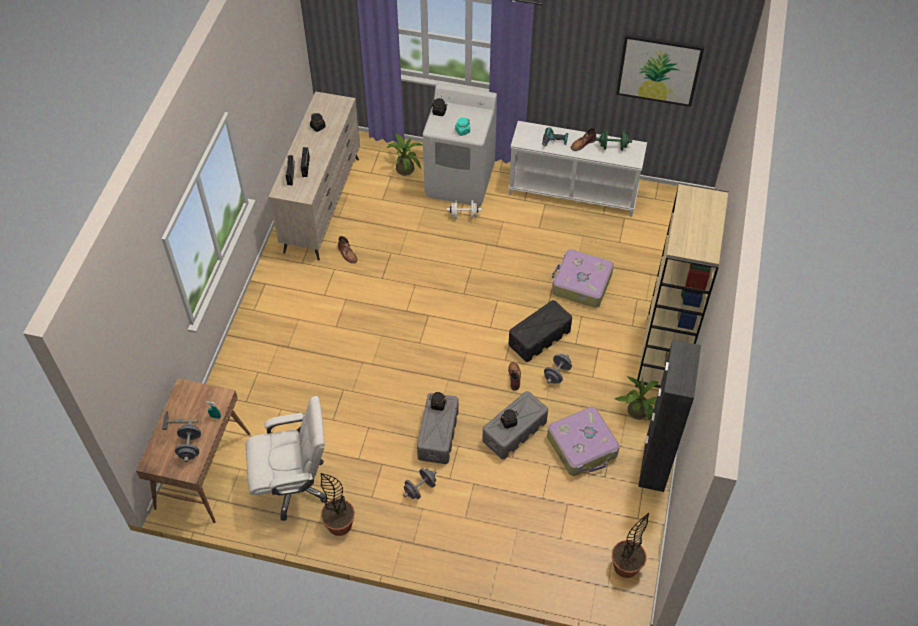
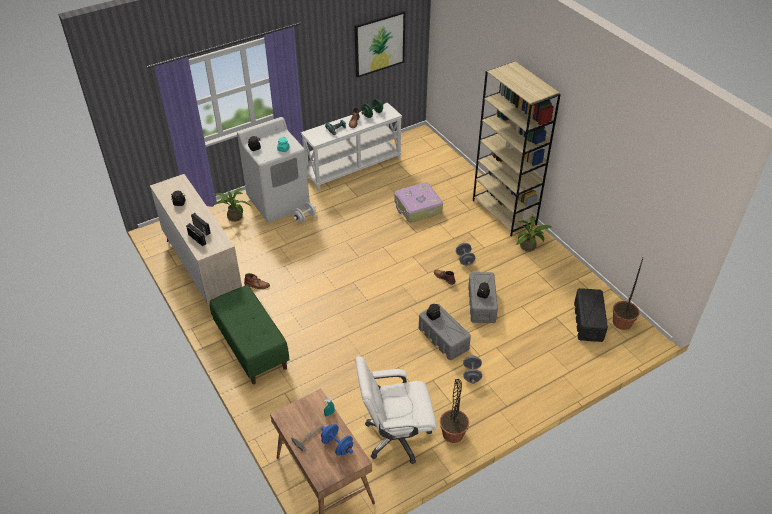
camera: 45 degrees left, 10 degrees down
grey dumbbell [175,422,201,462] -> blue dumbbell [321,424,353,456]
white office chair [246,396,328,521] -> white office chair turned 135 degrees counterclockwise [355,356,437,464]
black storage box [509,300,572,362] -> black storage box moved to [574,288,608,342]
suitcase [547,407,620,476] -> none
black cabinet [638,340,701,492] -> none
none -> green bench [210,285,290,384]

